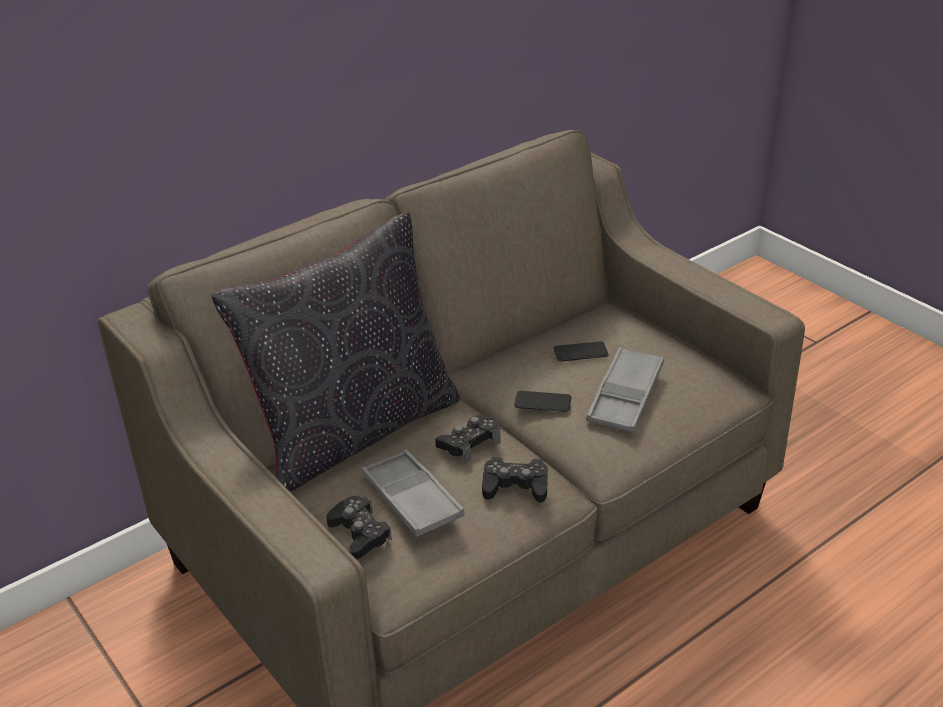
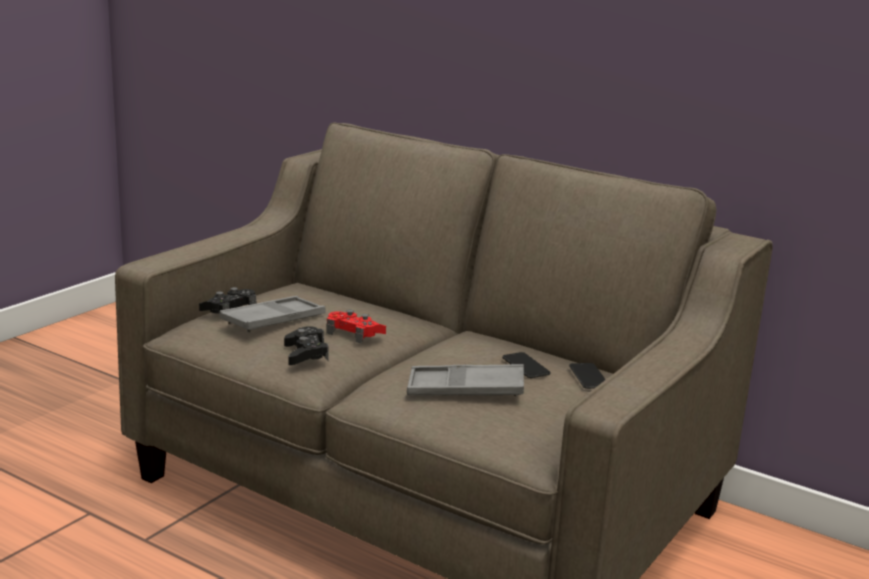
camera: 70 degrees right, 15 degrees down
black pillow [211,213,460,492] -> none
black game controller [435,415,501,463] -> red game controller [327,310,386,343]
phone [514,391,571,412] -> phone moved to [569,363,606,389]

